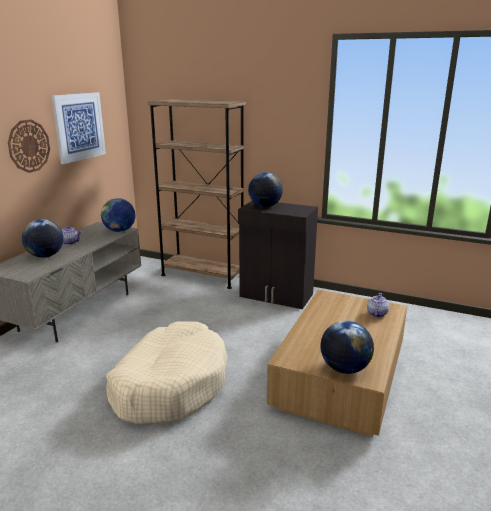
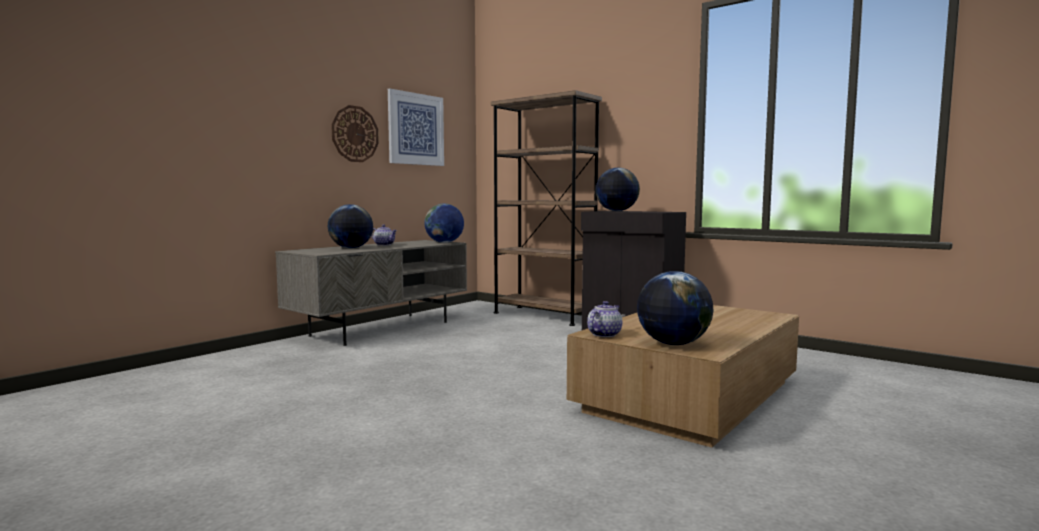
camera: 15 degrees right, 15 degrees down
beige dog bed [106,321,228,424] -> none
teapot [367,293,389,317] -> teapot moved to [587,301,622,337]

